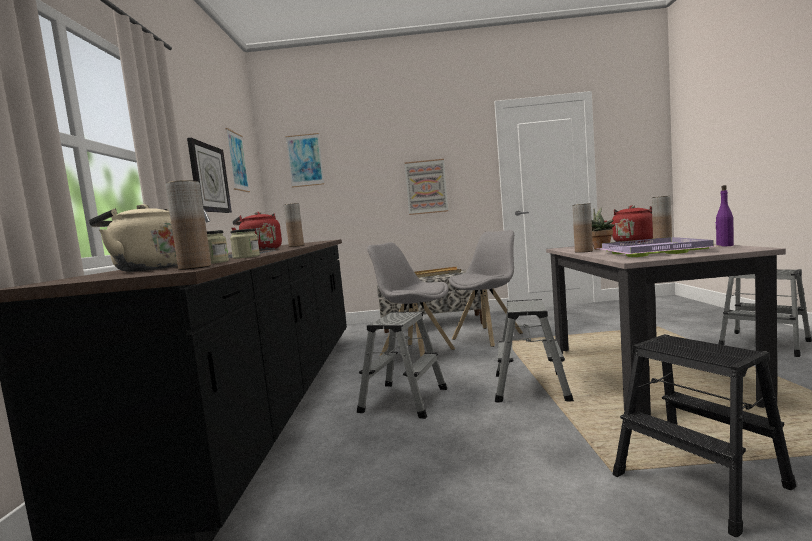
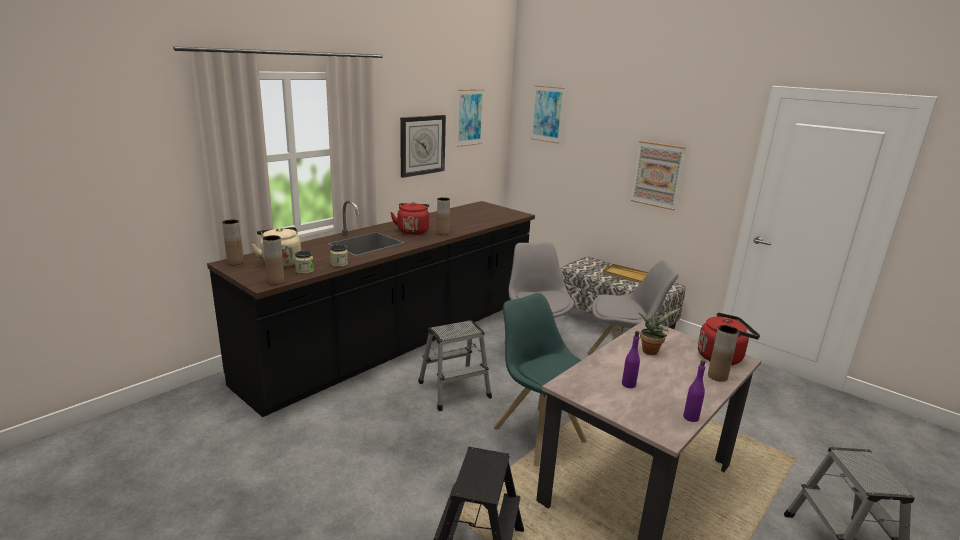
camera: 40 degrees right, 15 degrees up
grey step ladder [495,299,574,402] -> turquoise chair [494,293,587,467]
brown vase [572,203,593,253] -> brown vase moved to [222,220,244,265]
purple tray [596,237,718,257] -> purple bottle [622,331,640,388]

